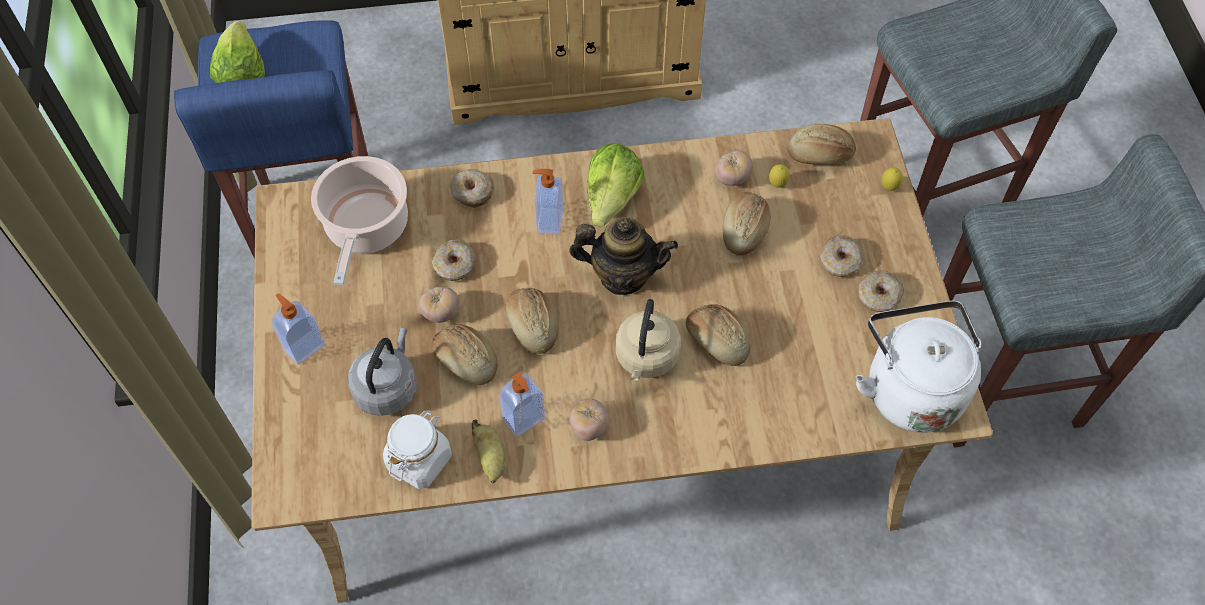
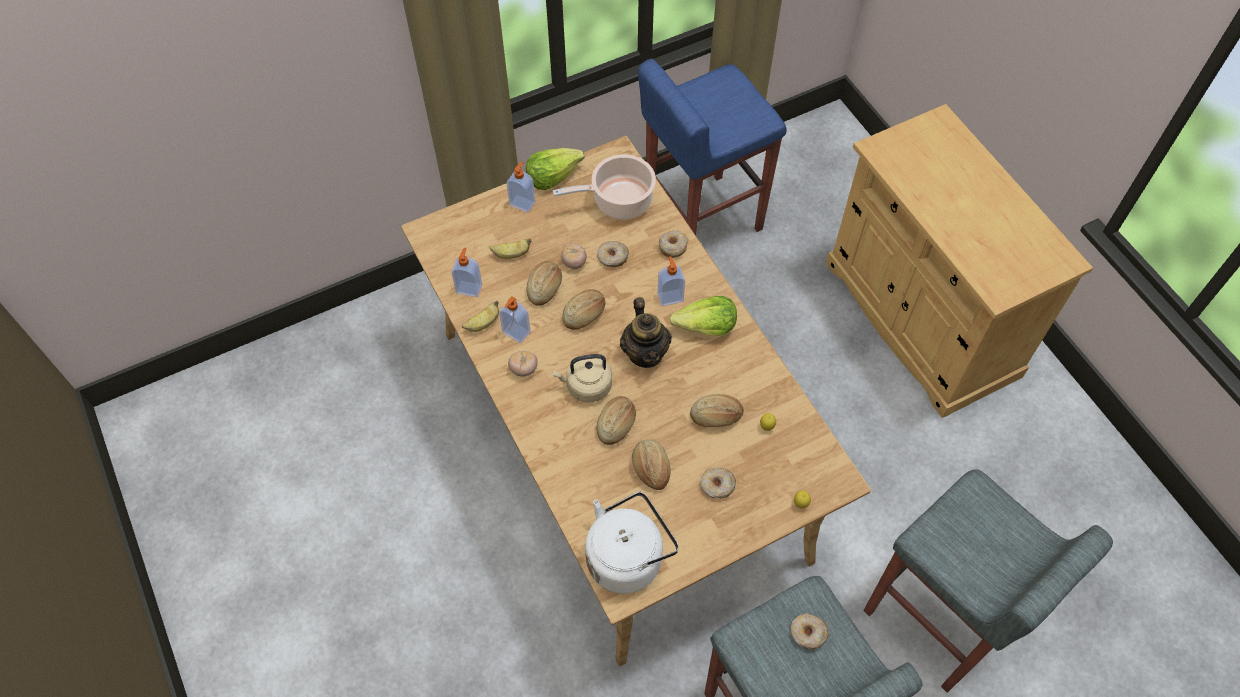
camera: 70 degrees right, 0 degrees up
lettuce [210,21,265,83] -> lettuce moved to [526,148,584,190]
grey kettle [348,328,417,416] -> banana [489,238,532,259]
white jar [383,411,452,489] -> soap dispenser [452,248,482,297]
tomato [715,151,752,186] -> none
bread [787,124,856,165] -> bread moved to [632,440,671,490]
donut [858,271,904,312] -> donut moved to [790,613,829,649]

